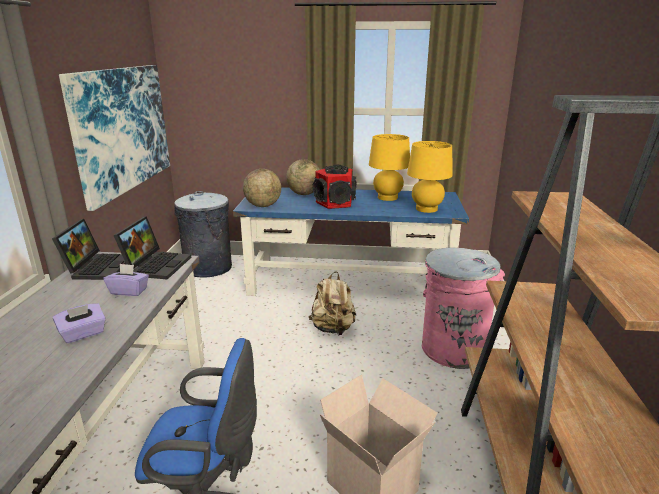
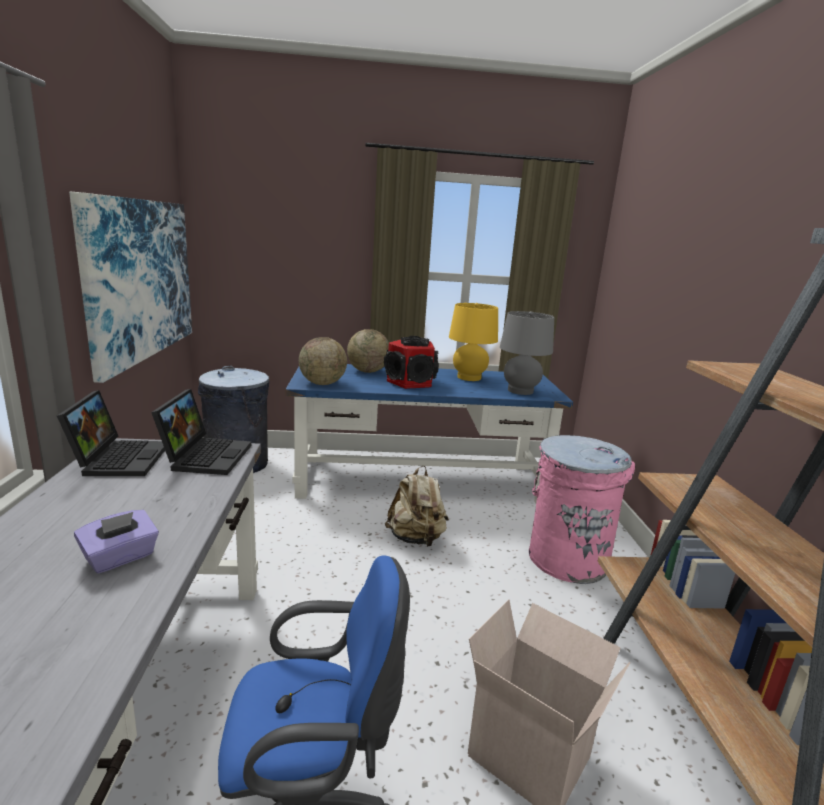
camera: 10 degrees left, 5 degrees down
purple tissue box [103,264,149,296] -> none
yellow table lamp [407,141,453,213] -> grey table lamp [500,311,554,395]

